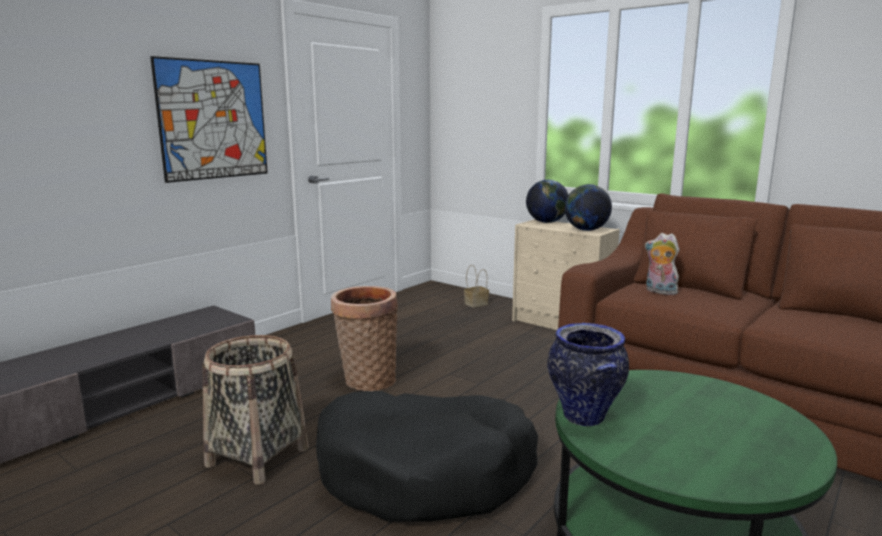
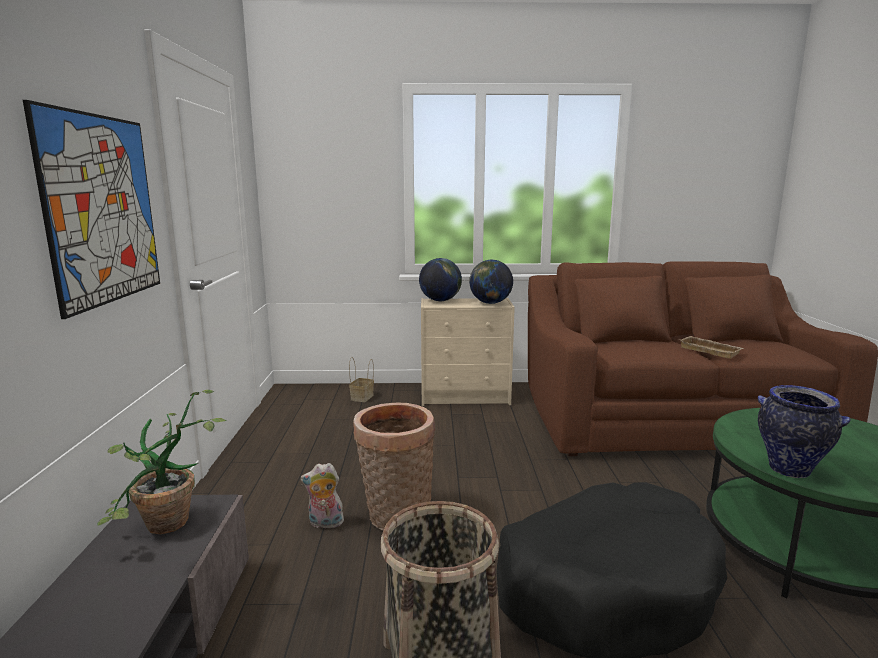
camera: 40 degrees left, 0 degrees up
plush toy [645,233,679,295] -> plush toy moved to [301,463,347,528]
none -> potted plant [97,390,226,534]
none -> beige tray [680,336,744,359]

